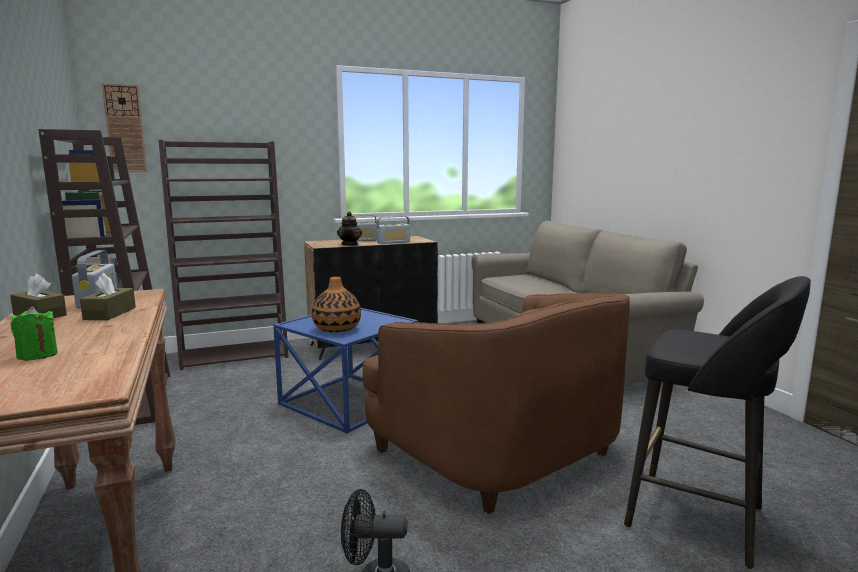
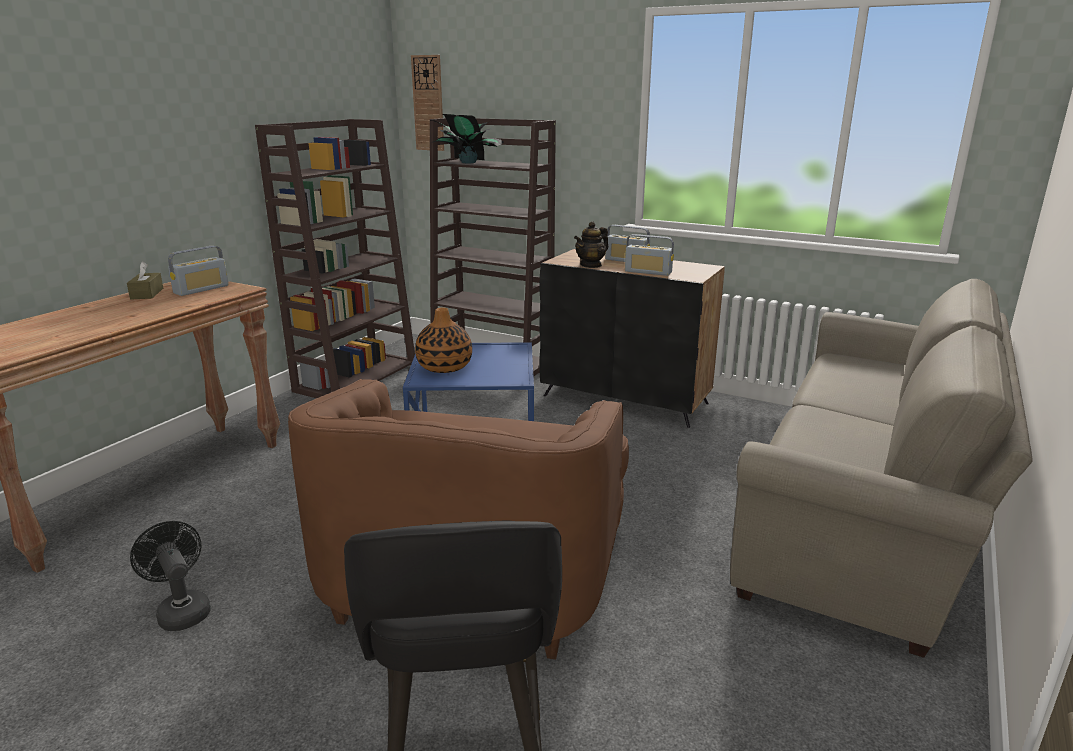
camera: 50 degrees right, 10 degrees up
green candle [11,306,58,361] -> none
brown tissue box [80,273,136,320] -> none
none -> potted plant [430,114,504,163]

